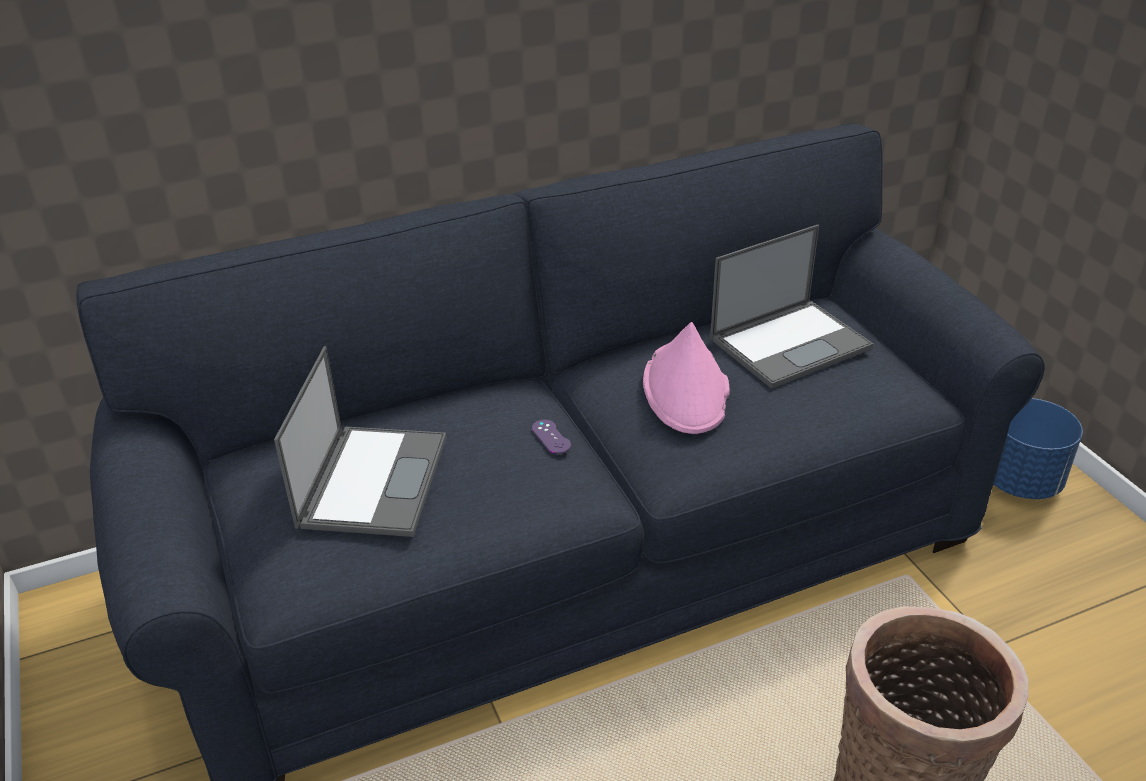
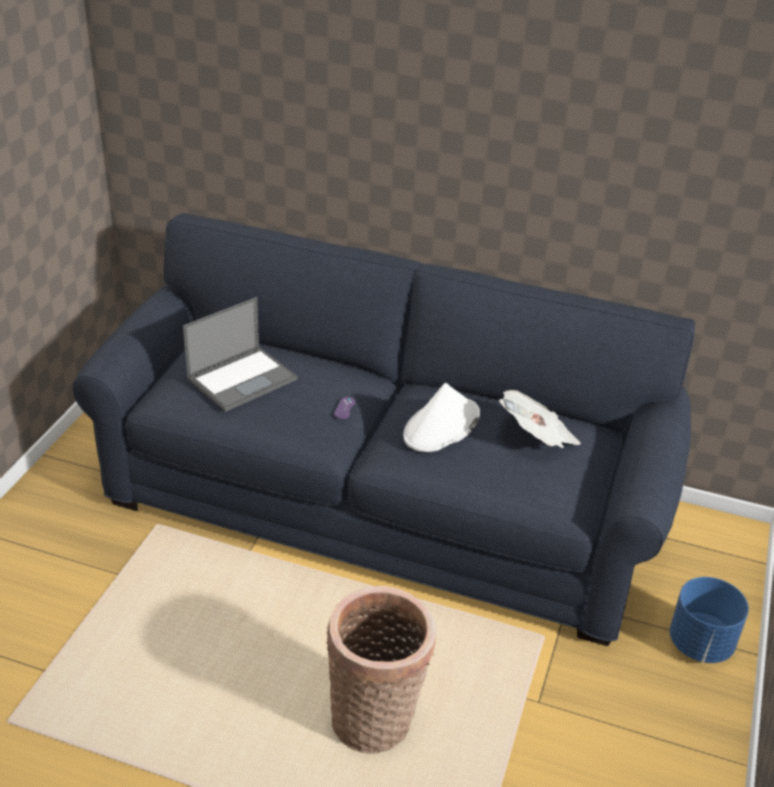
camera: 40 degrees right, 0 degrees up
pink hat [643,322,730,434] -> white hat [403,383,480,452]
laptop [710,225,873,389] -> newspaper [499,390,581,448]

